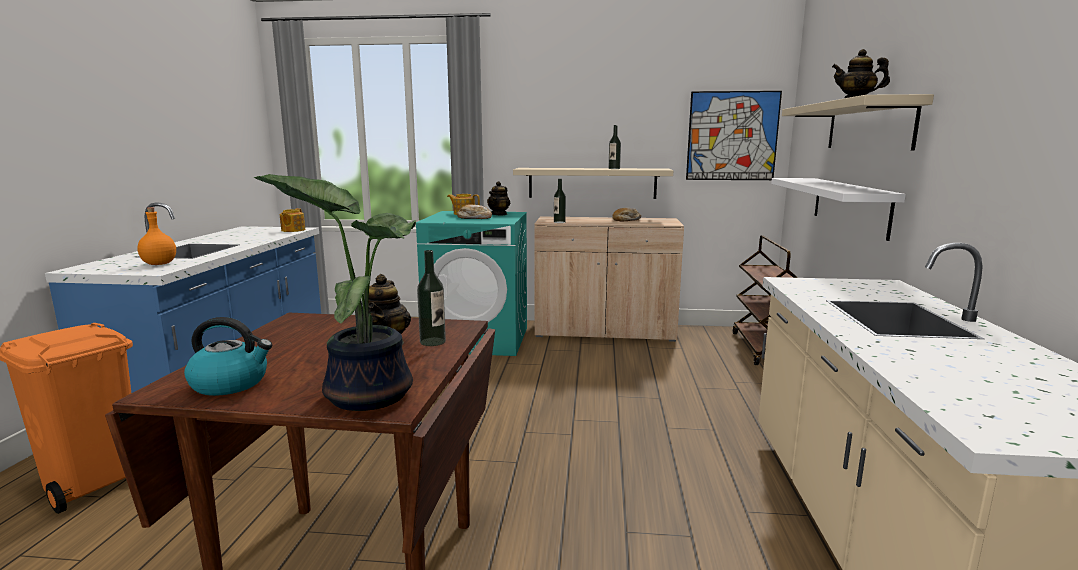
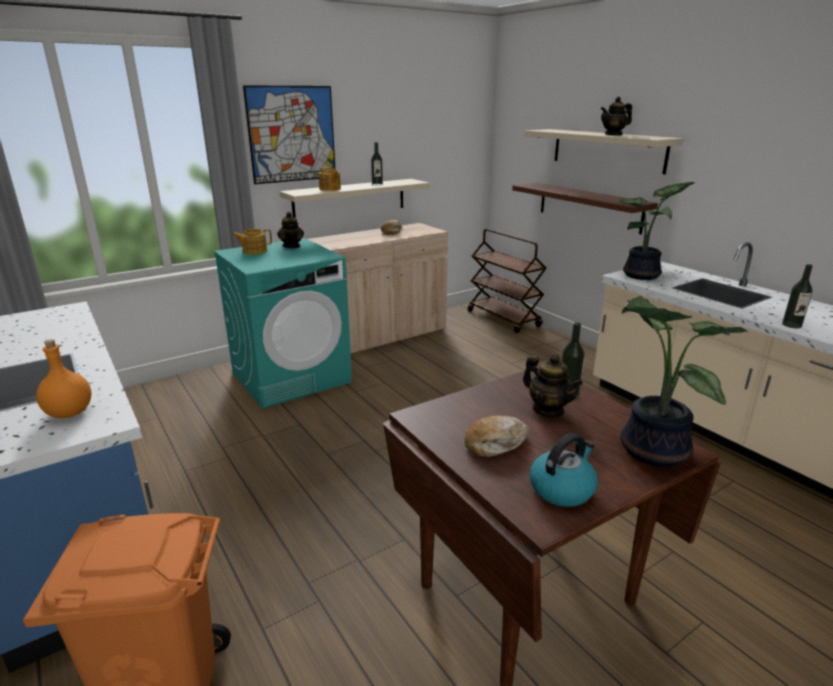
camera: 40 degrees left, 10 degrees up
teapot [280,208,306,232] -> teapot moved to [318,168,341,191]
bread [457,205,492,219] -> bread moved to [465,416,529,457]
bottle [554,179,566,223] -> bottle moved to [782,264,813,328]
picture [686,91,782,180] -> picture moved to [243,85,335,184]
white shelf [771,178,906,241] -> brown shelf [512,183,658,234]
none -> potted plant [617,182,695,280]

